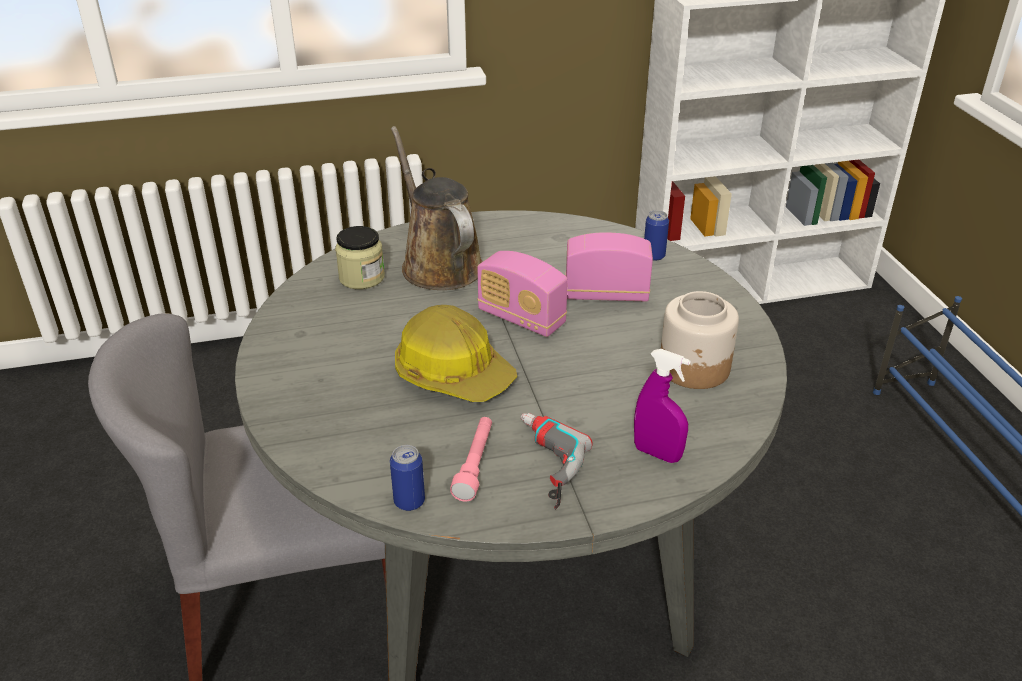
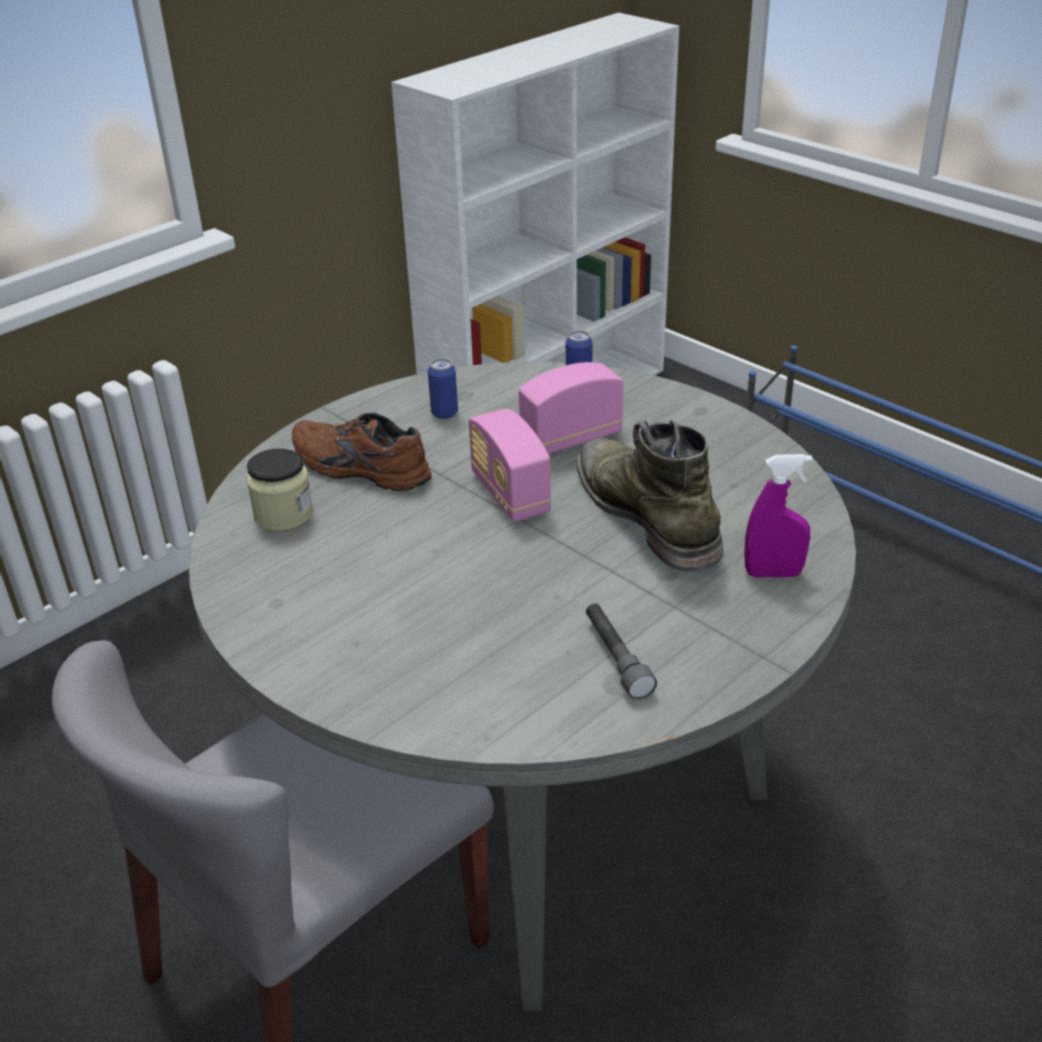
camera: 30 degrees left, 0 degrees up
can [390,445,425,511] -> can moved to [428,358,458,419]
brown watering can [391,126,483,290] -> brown shoe [292,413,432,491]
hard hat [395,305,517,402] -> none
pink flashlight [450,417,492,502] -> grey flashlight [586,604,657,699]
radio [477,251,568,337] -> radio turned 60 degrees clockwise [469,409,552,522]
power drill [521,413,593,510] -> none
jar [661,291,739,389] -> none
none -> green boot [577,420,723,572]

